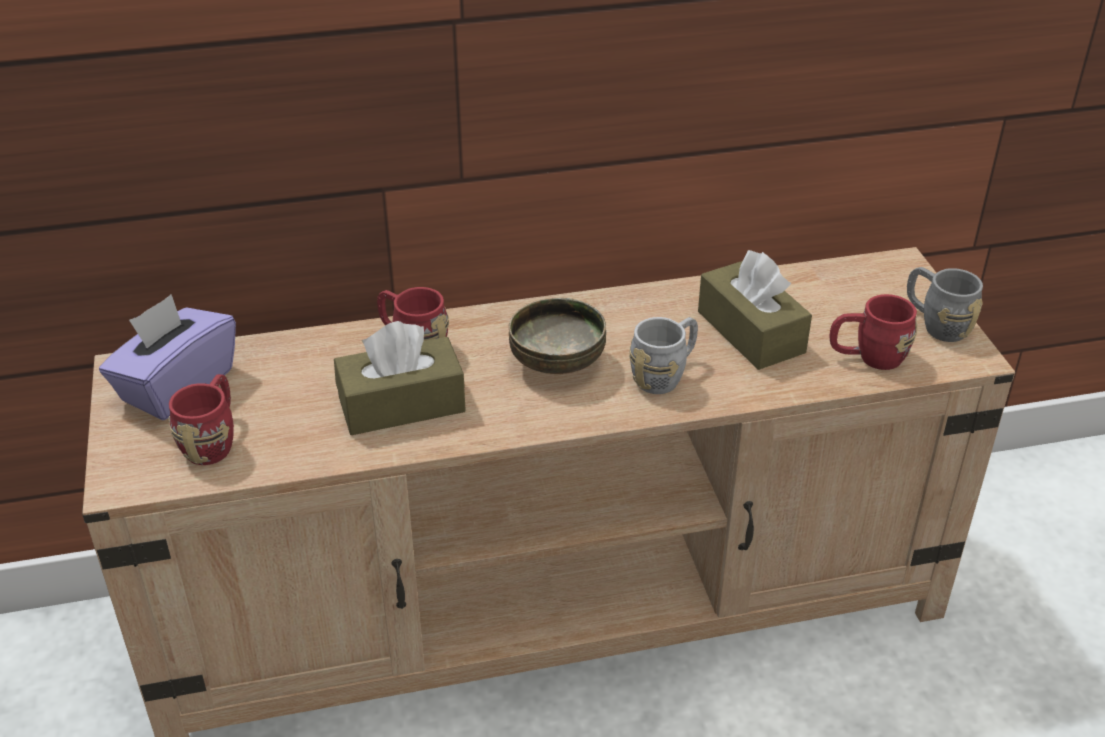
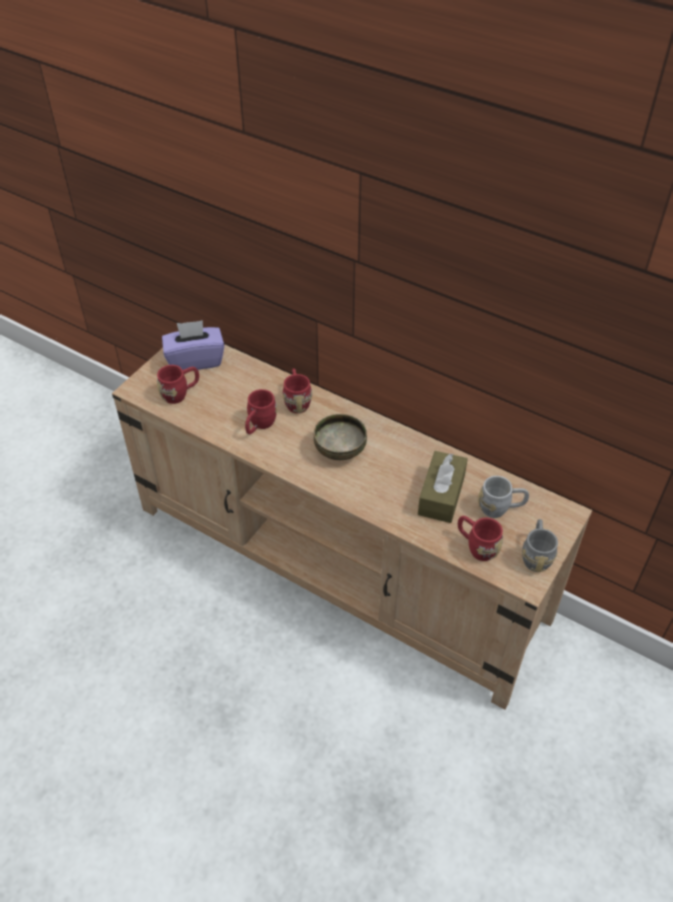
camera: 45 degrees right, 10 degrees up
brown tissue box [334,321,466,435] -> red mug [245,389,277,434]
grey mug [629,317,698,394] -> grey mug moved to [478,476,529,518]

